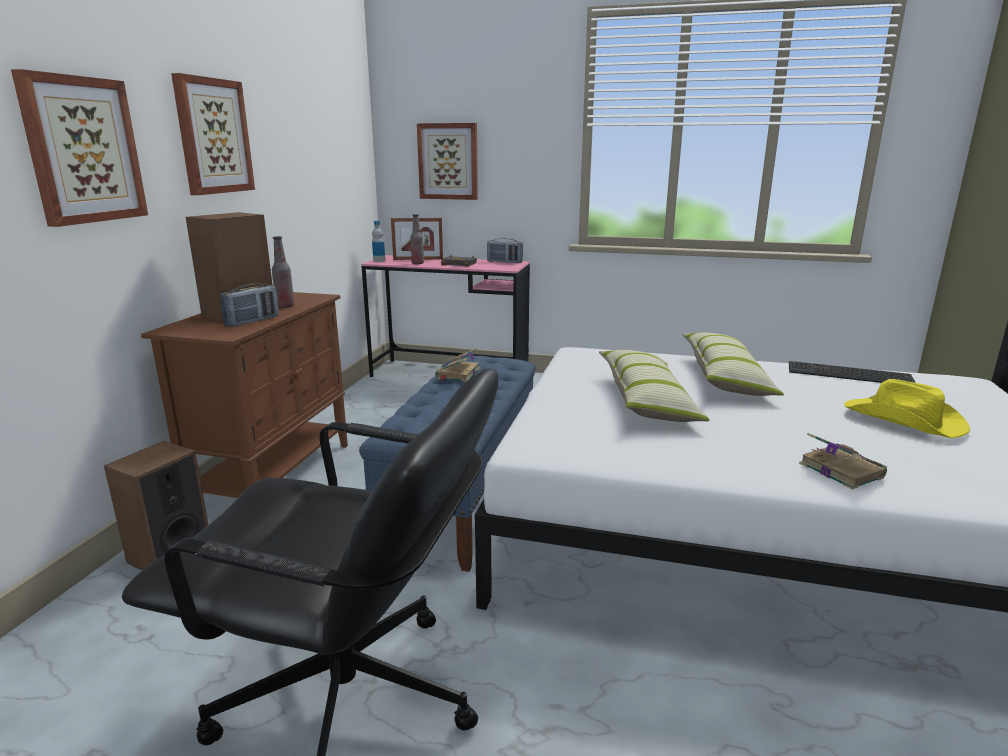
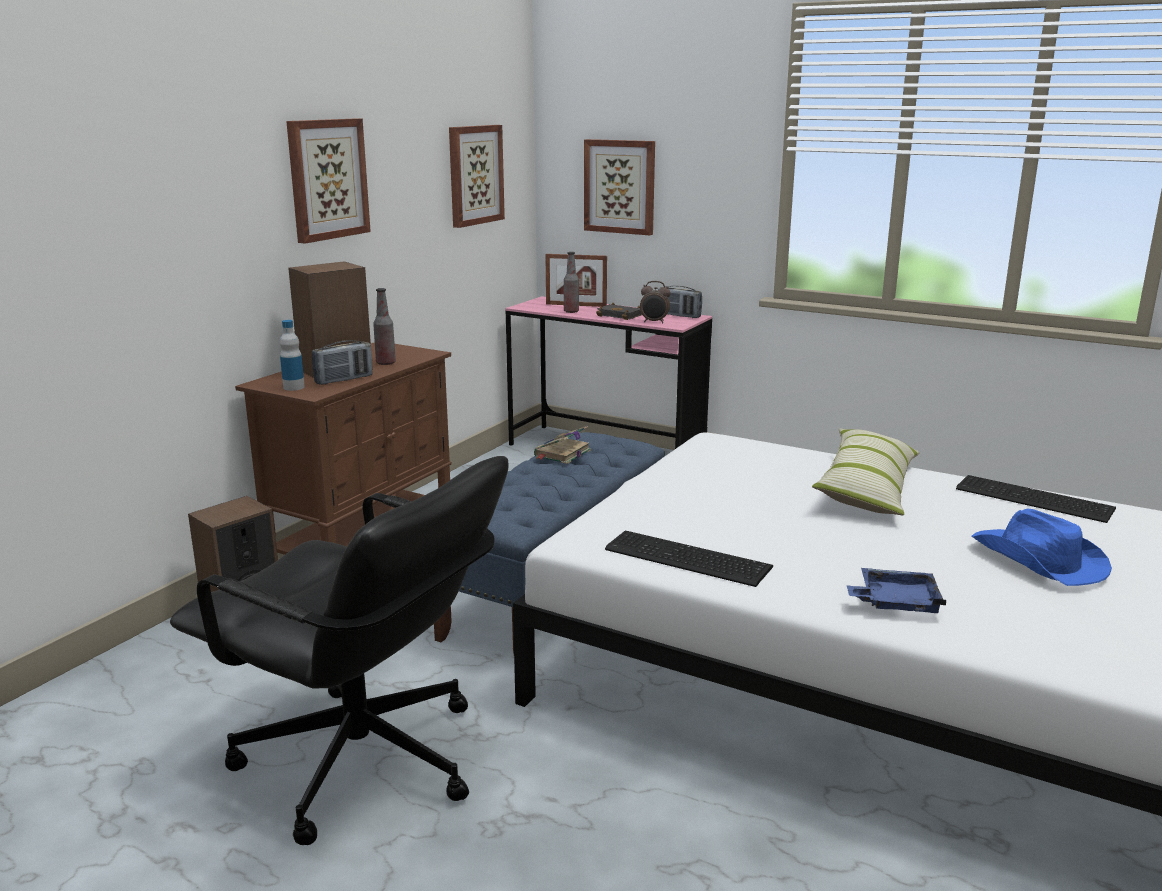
camera: 15 degrees right, 0 degrees up
picture [11,69,148,227] -> picture moved to [449,125,505,228]
bottle [372,221,385,262] -> bottle moved to [280,320,305,391]
pillow [599,350,710,422] -> none
book [799,433,887,489] -> blue tray [847,568,946,613]
yellow hat [844,379,970,438] -> blue hat [972,508,1112,586]
none -> keyboard [605,531,773,587]
none -> alarm clock [640,281,671,323]

